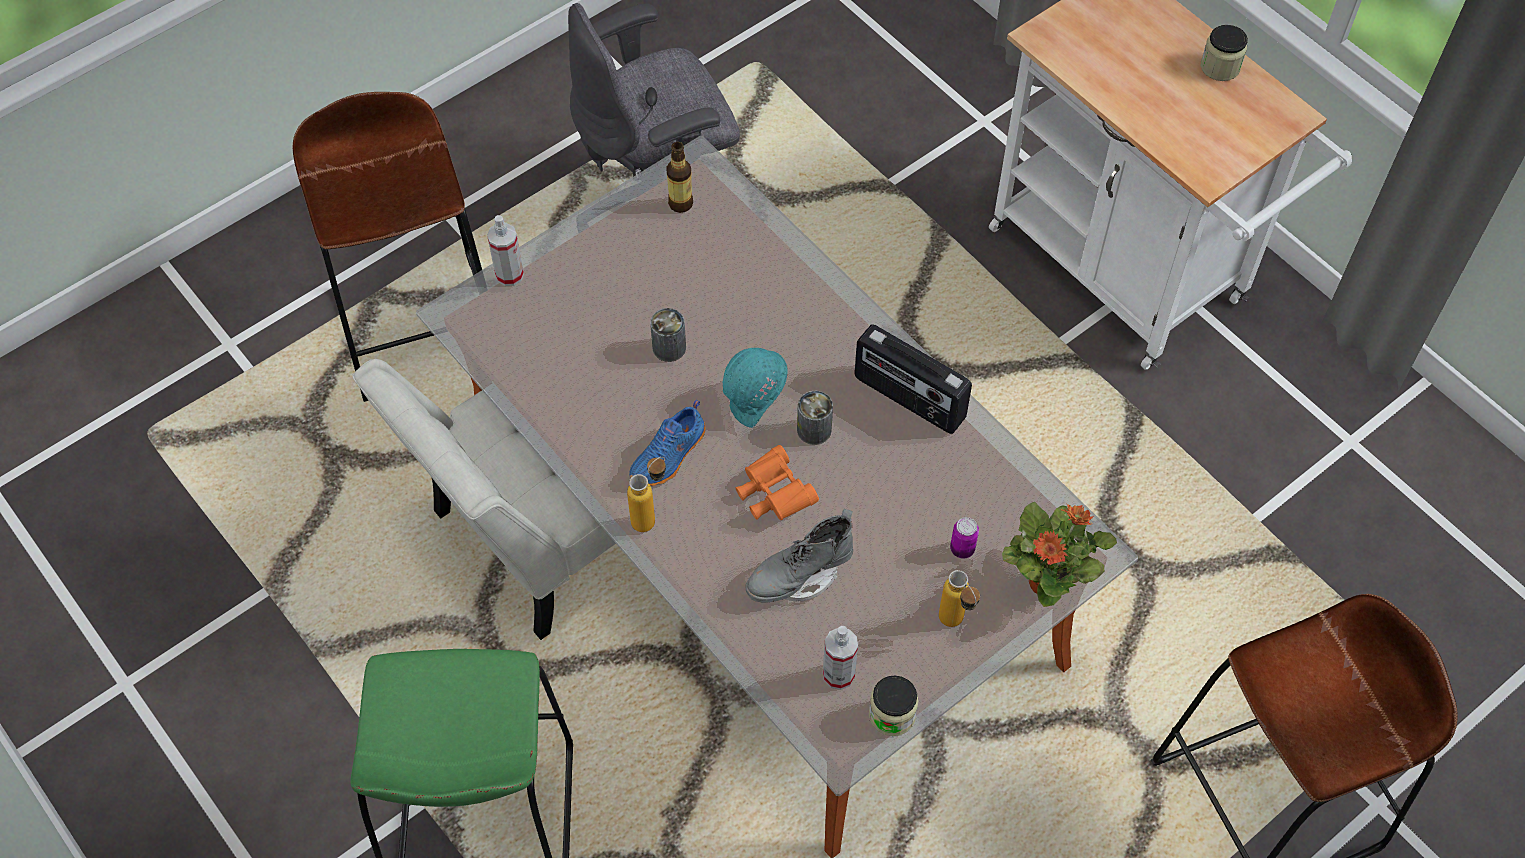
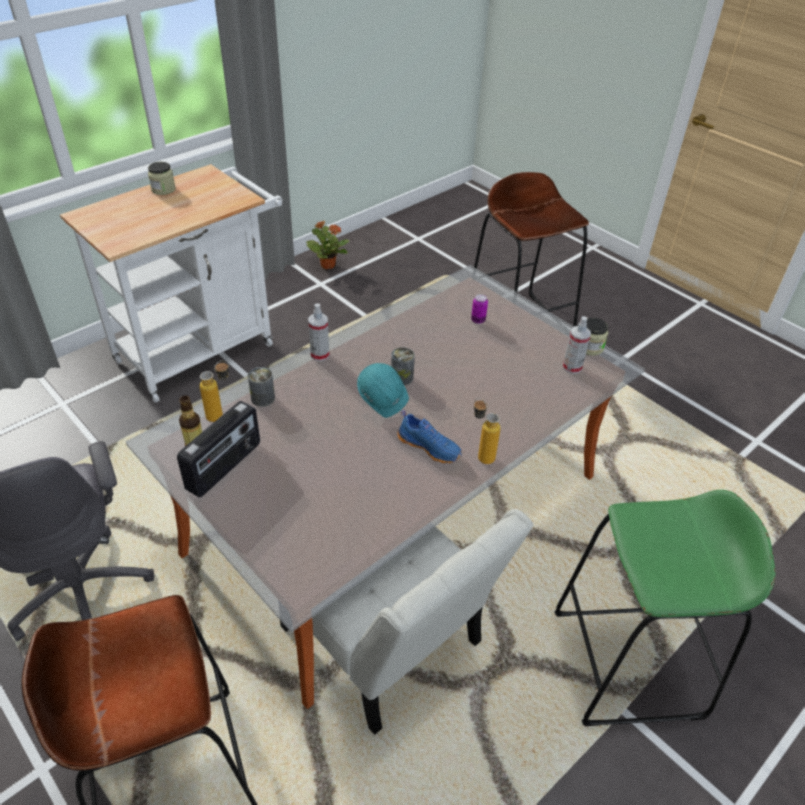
camera: 95 degrees left, 15 degrees down
spray bottle [487,215,524,286] -> spray bottle moved to [308,304,330,361]
can [650,308,686,362] -> can moved to [248,367,275,407]
orange binoculars [736,445,819,520] -> none
grey boot [746,509,853,602] -> none
radio [854,324,972,434] -> radio moved to [177,401,260,497]
bottle [939,570,980,627] -> bottle moved to [200,360,229,422]
potted plant [1002,502,1117,607] -> potted plant moved to [306,221,349,270]

